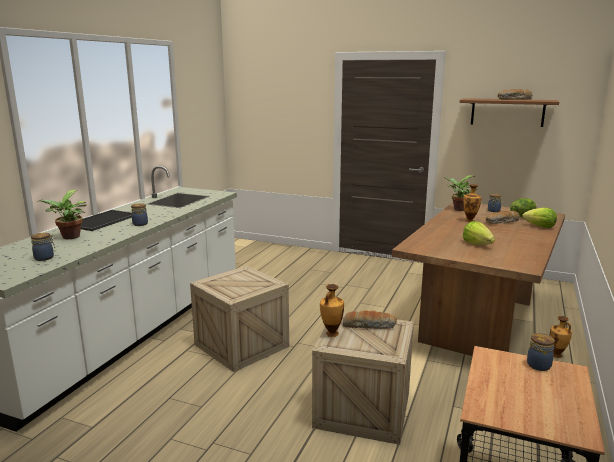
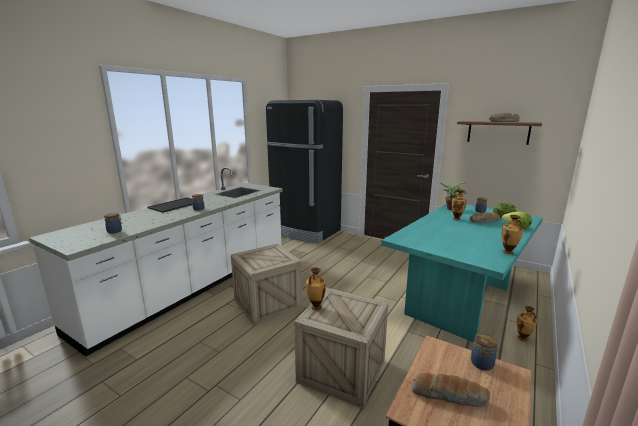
camera: 10 degrees right, 0 degrees up
potted plant [37,190,86,239] -> none
bread [343,311,397,329] -> bread moved to [412,373,490,407]
brown dining table [392,202,565,356] -> turquoise dining table [381,204,543,342]
lettuce [463,221,495,245] -> none
none -> black fridge [266,100,343,243]
none -> vase [502,215,523,254]

